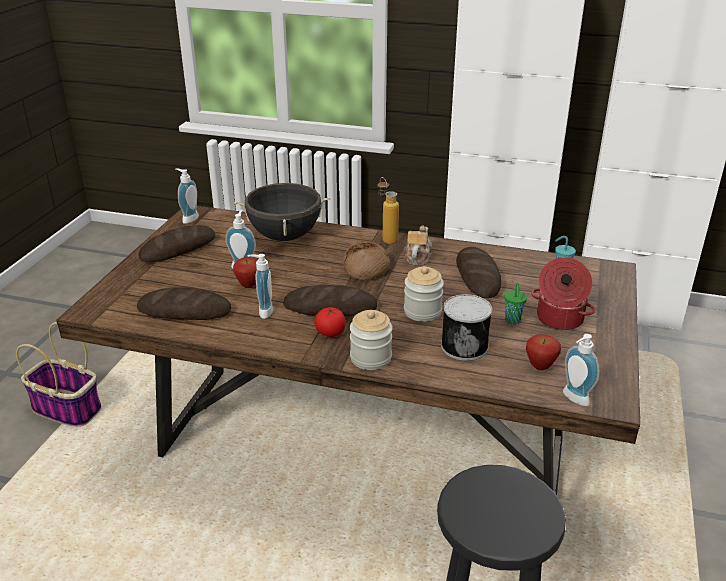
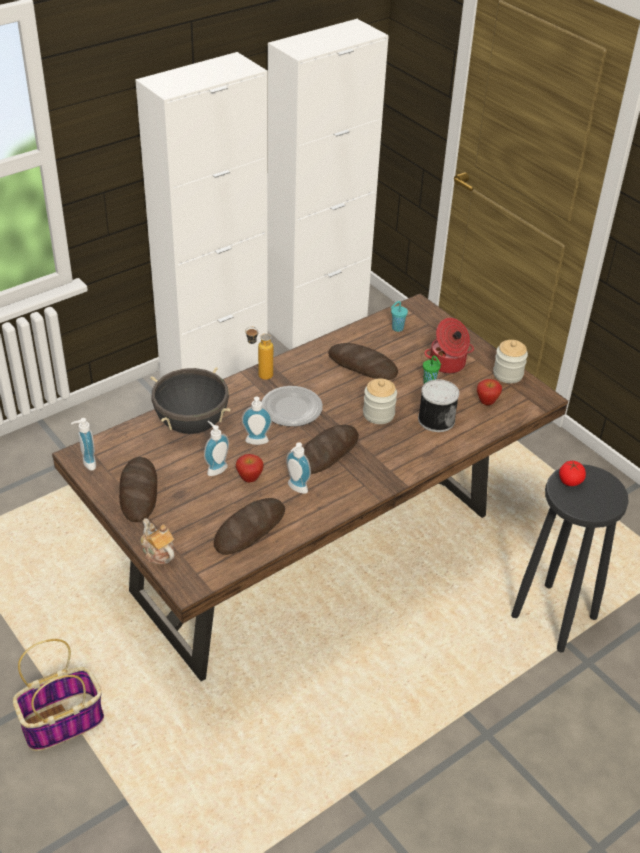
camera: 55 degrees left, 10 degrees up
tomato [314,307,346,337] -> tomato moved to [559,461,586,486]
bread [343,241,390,280] -> plate [261,386,323,427]
jar [350,310,393,370] -> jar moved to [493,340,528,383]
teapot [404,225,432,266] -> teapot moved to [141,518,174,565]
soap dispenser [563,334,599,406] -> soap dispenser moved to [242,397,272,445]

